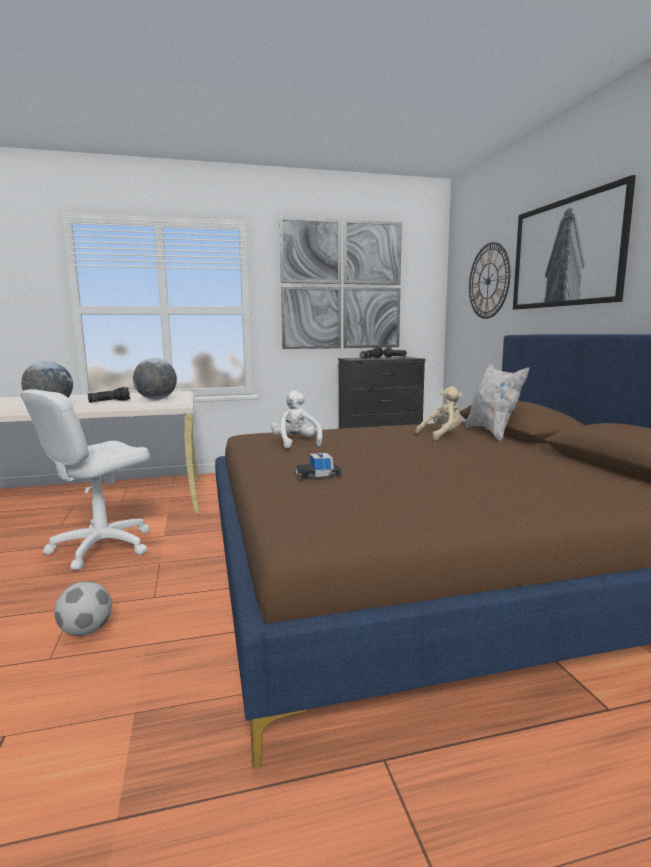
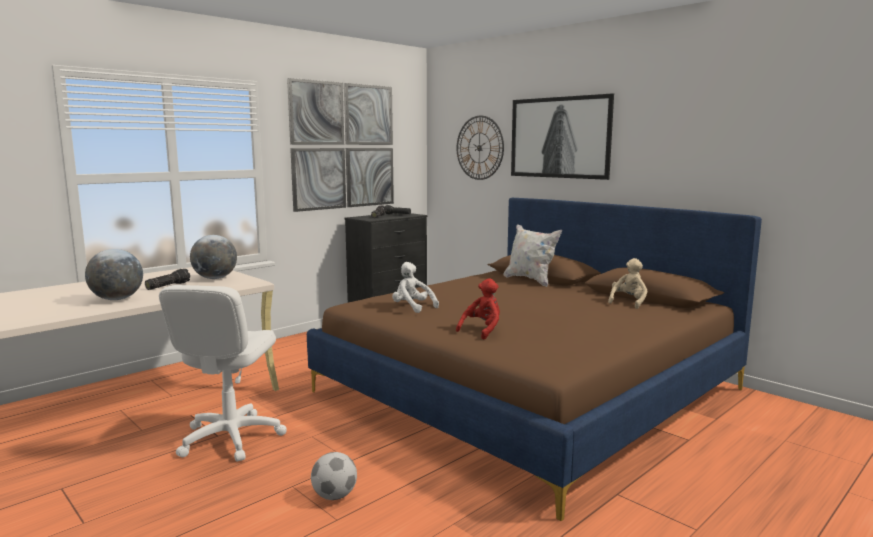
camera: 30 degrees left, 0 degrees up
toy car [294,452,342,480] -> red plush toy [456,278,500,339]
beige plush toy [415,386,462,441] -> beige plush toy moved to [608,258,648,309]

